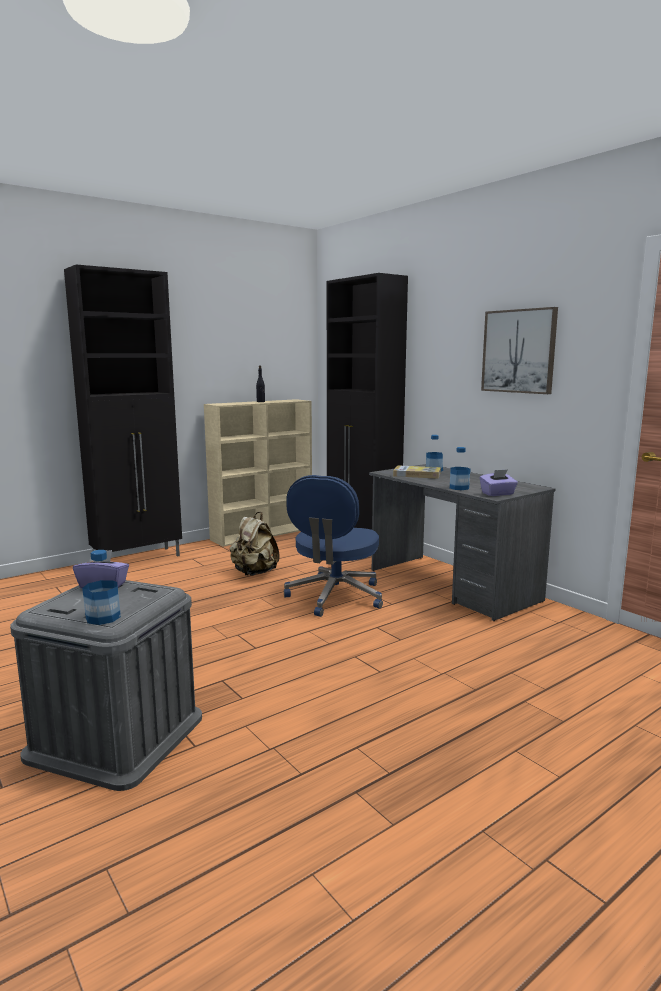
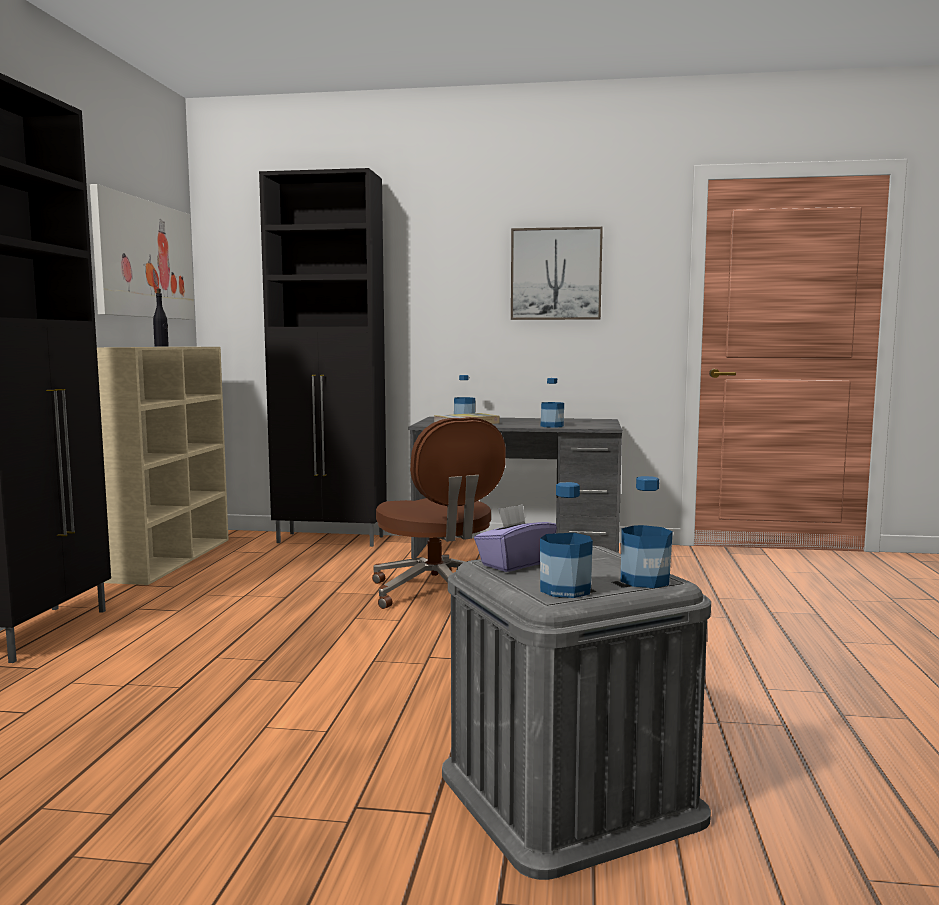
camera: 45 degrees left, 5 degrees down
beige backpack [230,512,280,576] -> none
blue office chair [284,475,383,617] -> brown office chair [372,417,506,609]
purple tissue box [480,469,518,496] -> none
none -> picture [90,184,195,320]
none -> bottle [540,482,593,598]

